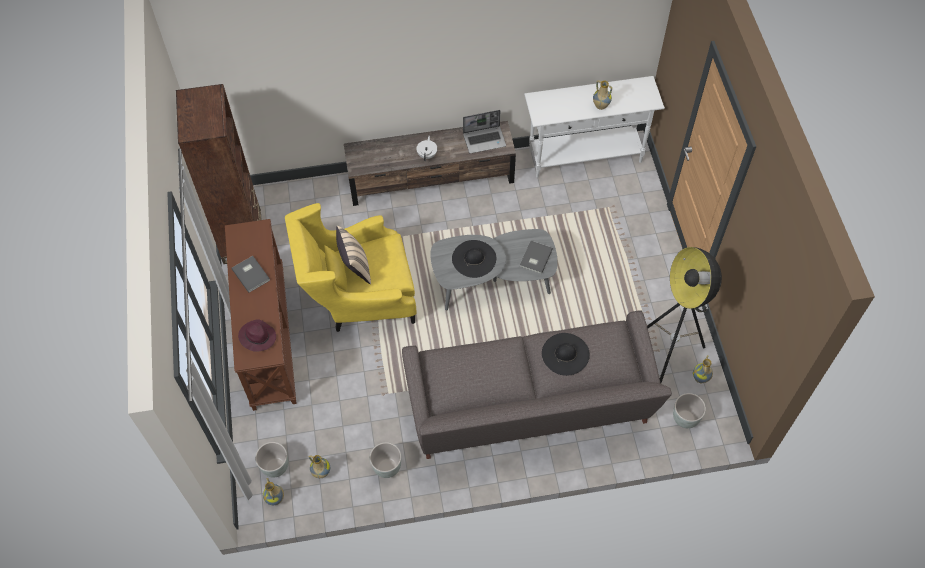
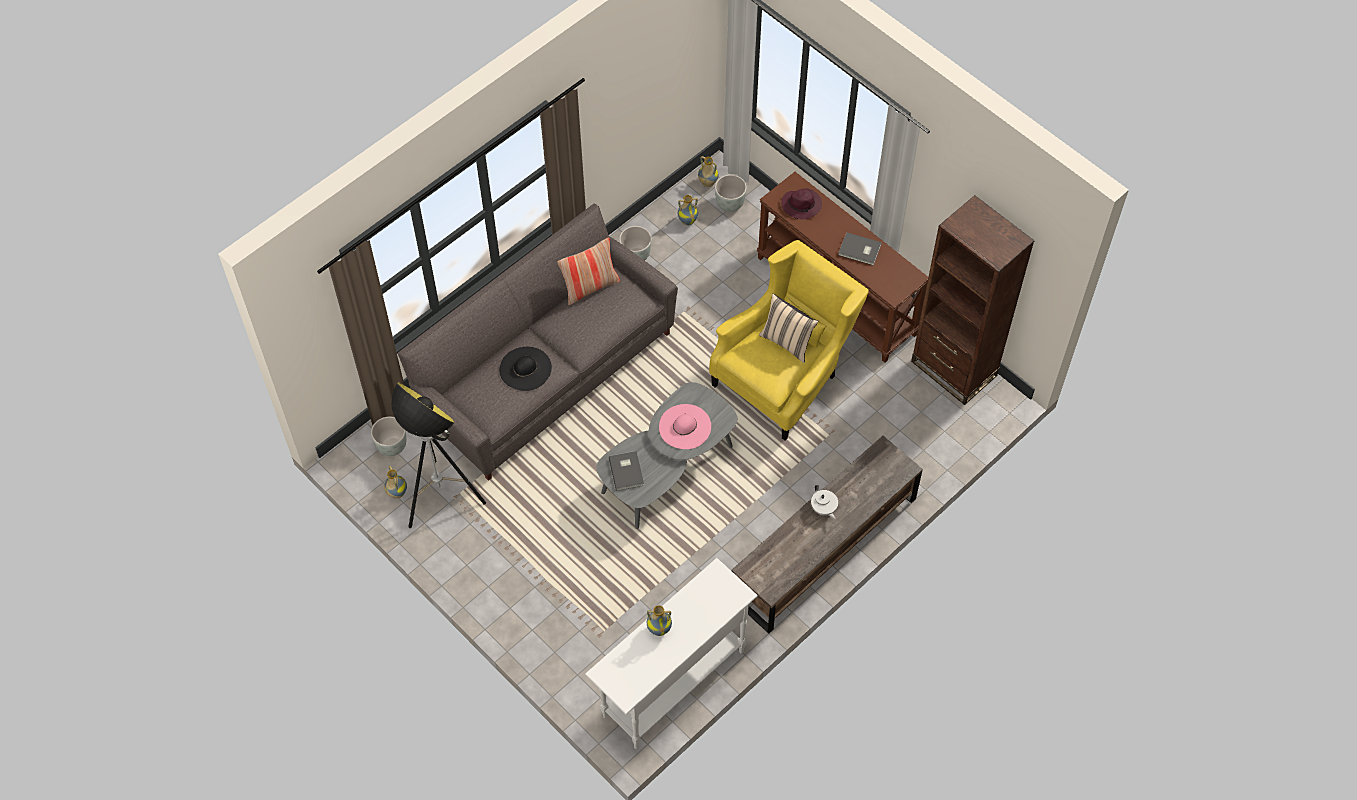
camera: 145 degrees right, 0 degrees up
black hat [452,240,496,278] -> pink hat [659,404,711,449]
laptop [463,110,506,154] -> none
none -> pillow [557,238,620,305]

